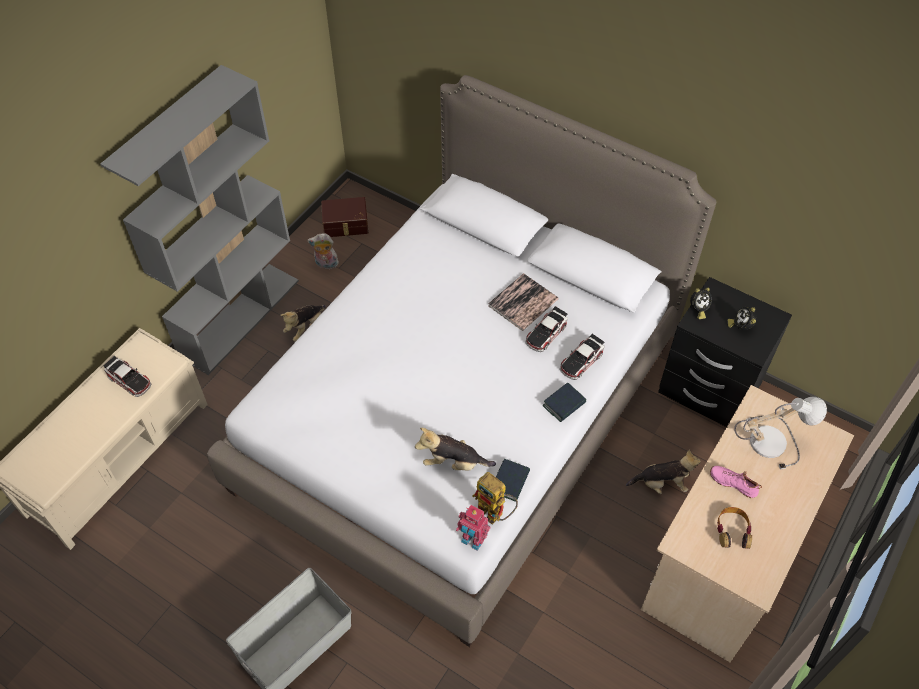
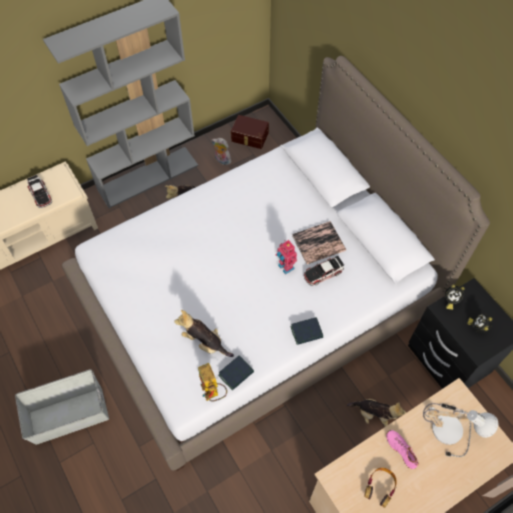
camera: 25 degrees right, 5 degrees up
toy robot [456,505,490,551] -> toy robot moved to [276,240,297,275]
toy car [560,334,605,380] -> none

